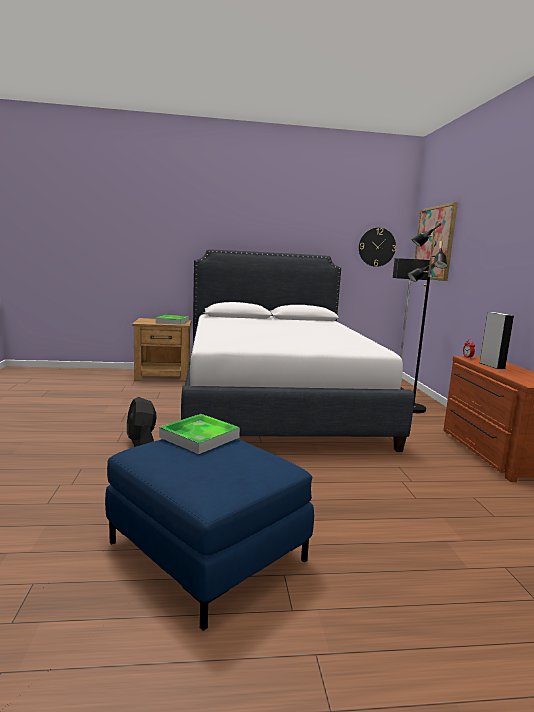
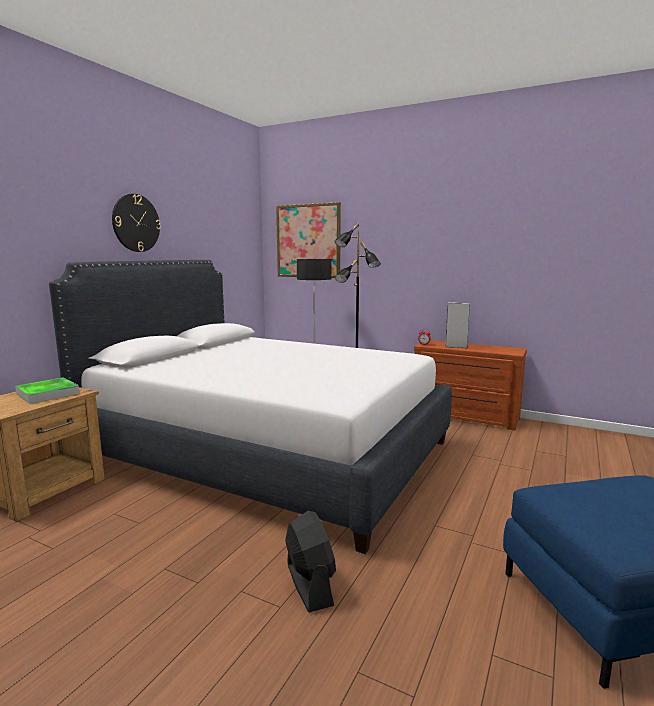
camera: 55 degrees left, 0 degrees up
black fan [127,397,157,447] -> black fan turned 120 degrees counterclockwise [285,511,336,613]
tray [159,414,240,454] -> none
wall clock [359,228,396,267] -> wall clock moved to [112,194,161,252]

